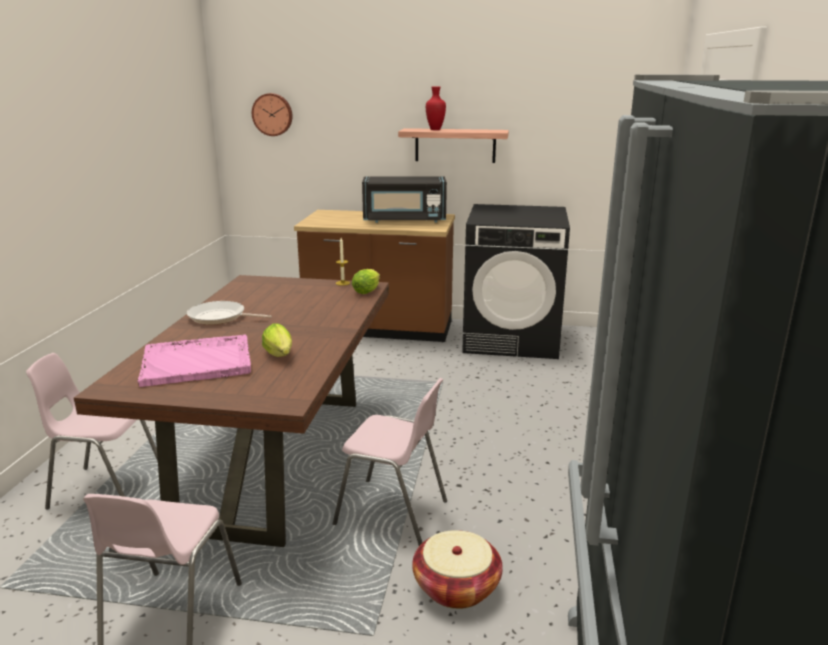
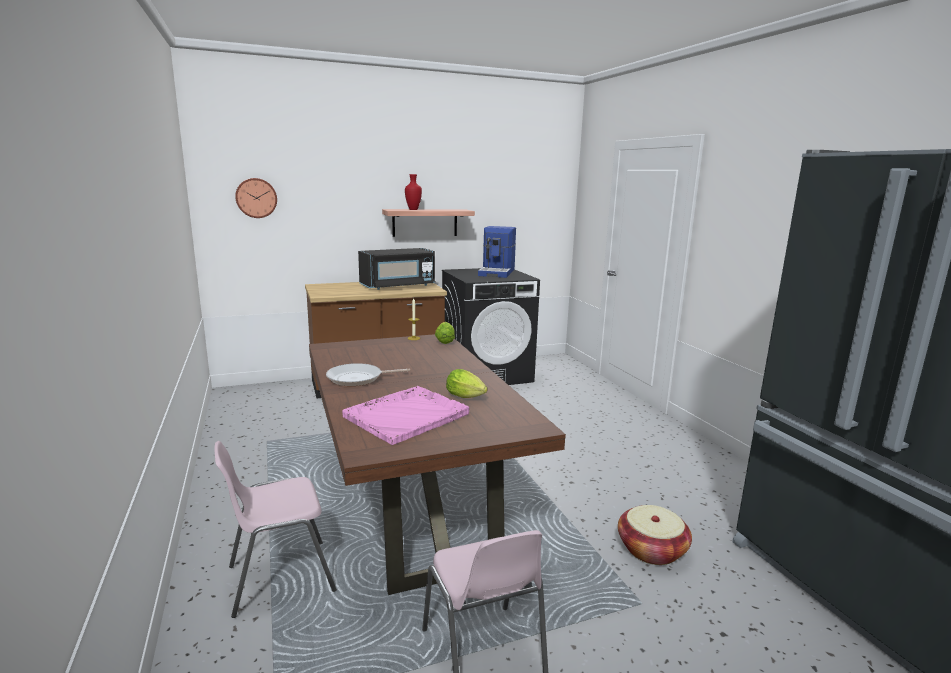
camera: 30 degrees left, 5 degrees down
pink chair [333,378,447,546] -> none
none -> coffee machine [478,226,516,278]

